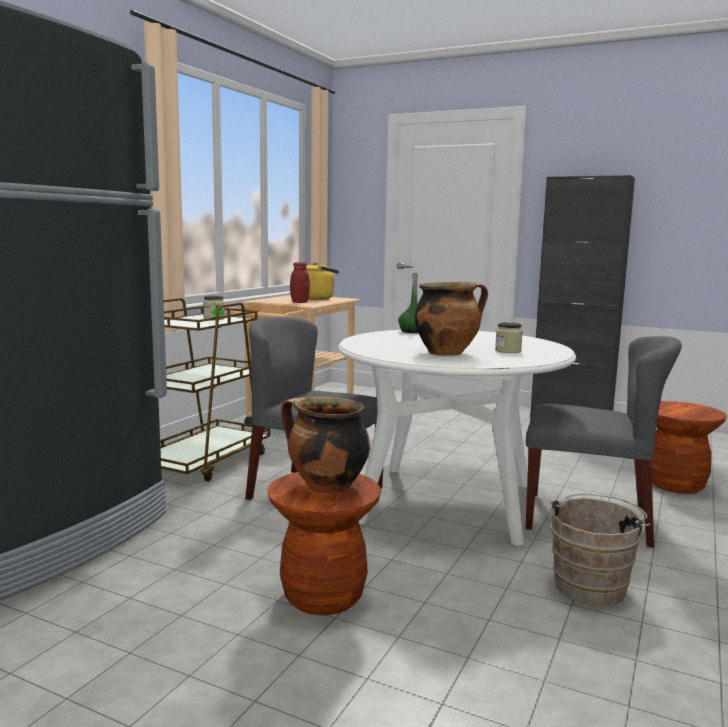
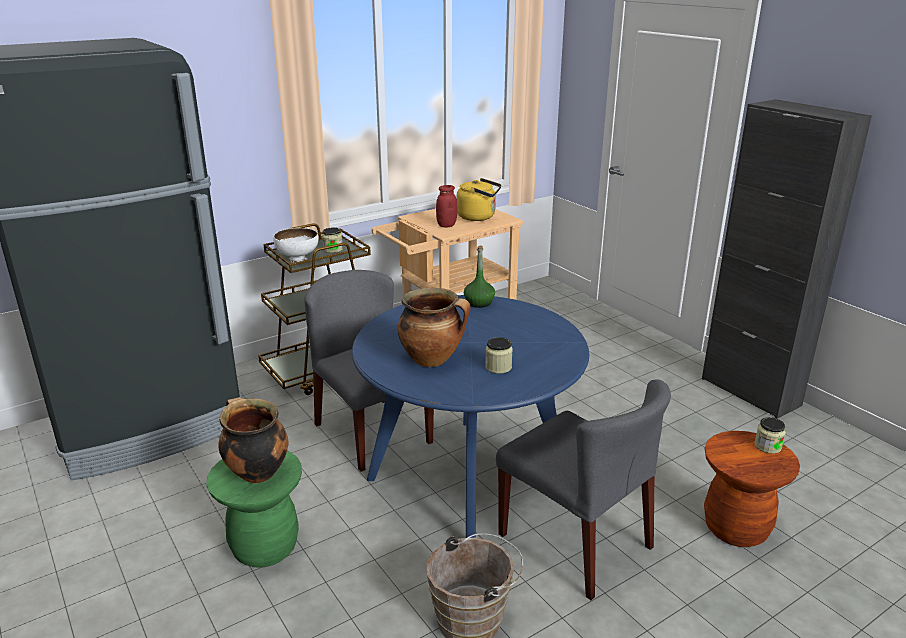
camera: 30 degrees right, 15 degrees up
brown stool [268,472,381,615] -> green stool [206,451,302,568]
white dining table [338,330,576,546] -> blue dining table [352,295,589,538]
none -> white bowl [274,228,318,263]
none -> jar [754,417,786,454]

